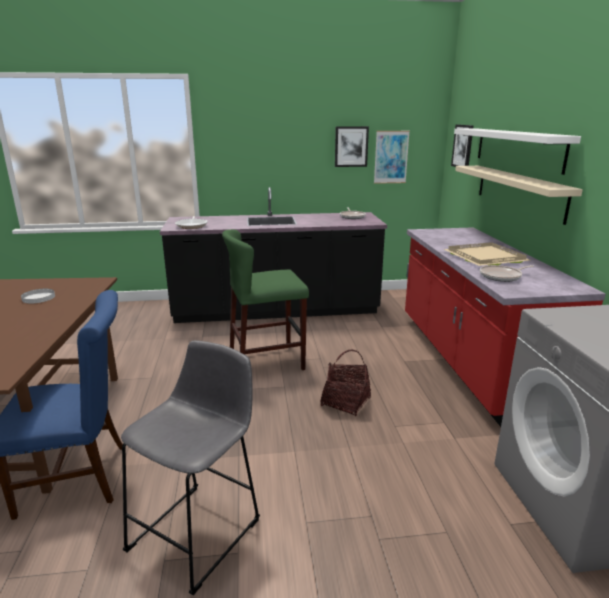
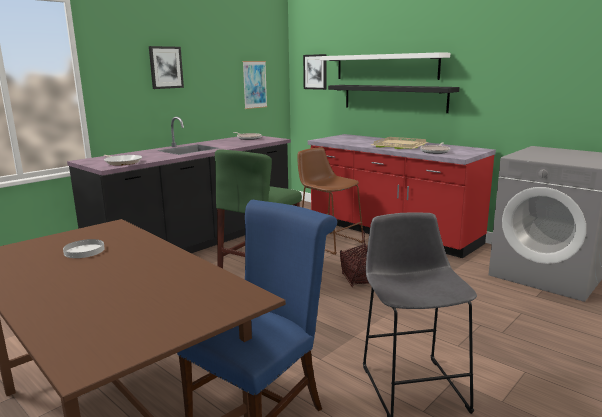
camera: 40 degrees left, 5 degrees down
picture [335,126,369,167] -> picture moved to [149,46,184,89]
beige shelf [455,166,583,225] -> black shelf [328,85,459,113]
none -> brown stool [297,147,364,255]

